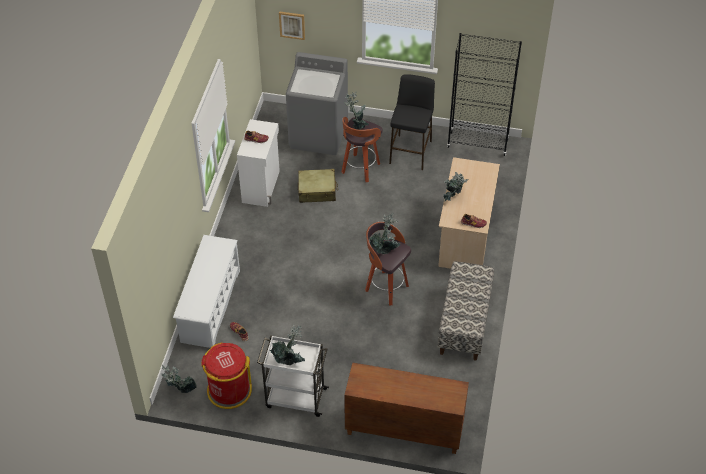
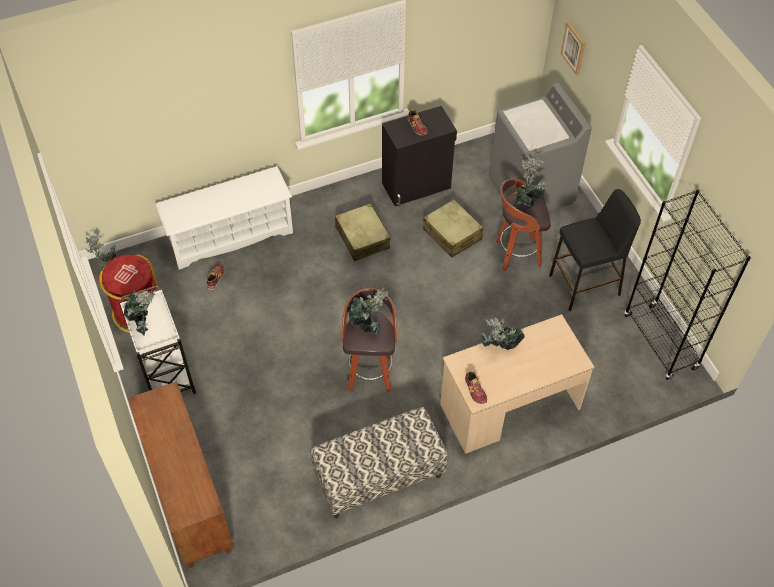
camera: 55 degrees right, 5 degrees up
white cabinet [237,119,280,207] -> black cabinet [382,106,457,207]
none -> beige suitcase [335,203,390,261]

